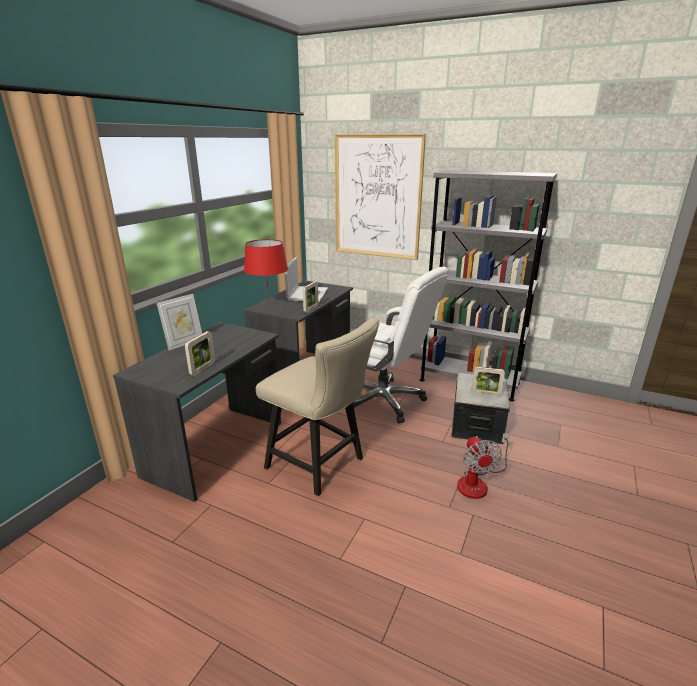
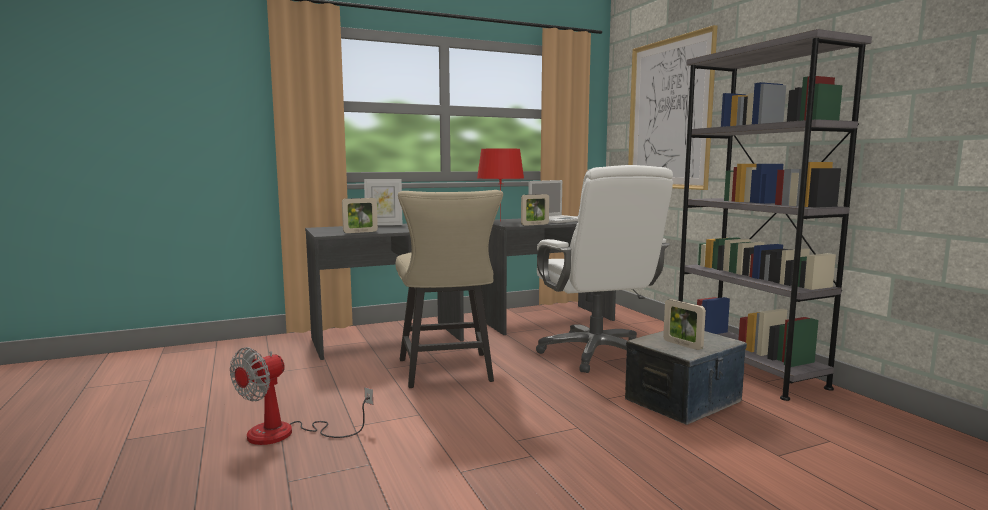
camera: 40 degrees right, 15 degrees down
fan [457,433,510,499] -> fan moved to [230,347,373,445]

